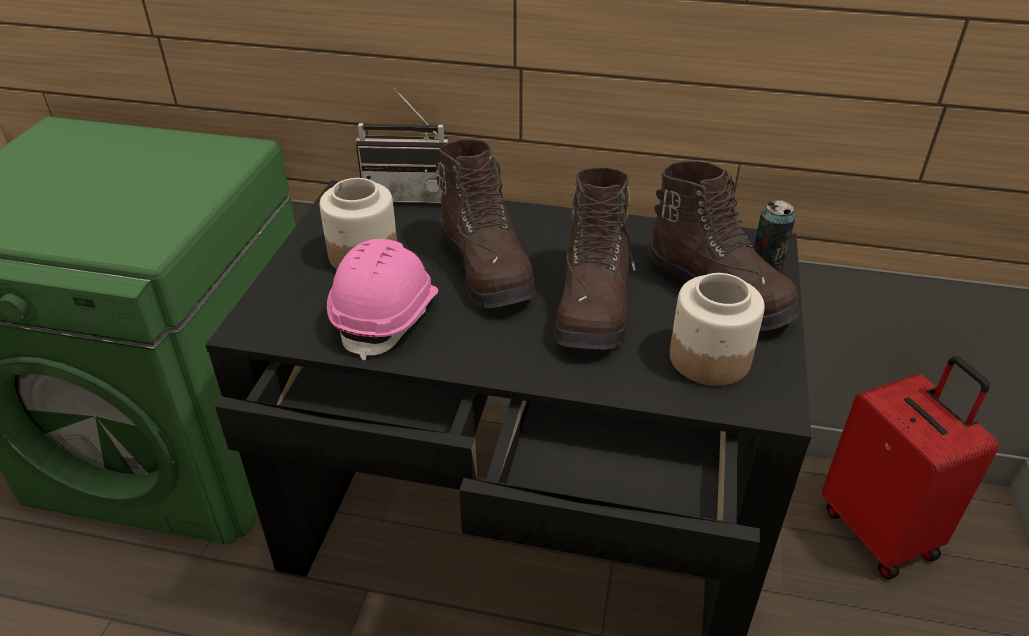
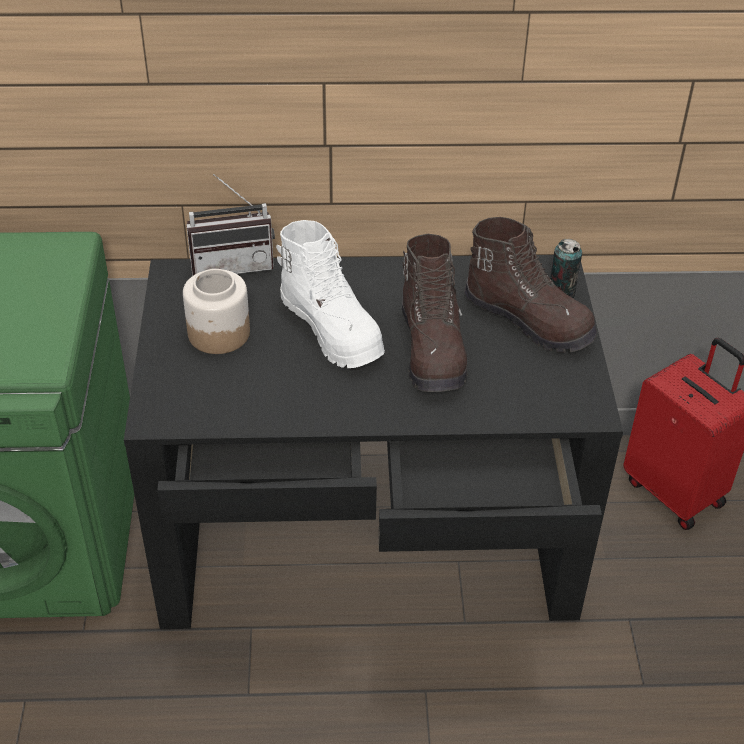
camera: 15 degrees left, 5 degrees up
pink hard hat [327,239,438,360] -> none
brown boot [435,140,536,308] -> white boot [276,220,385,368]
jar [670,273,765,386] -> none

